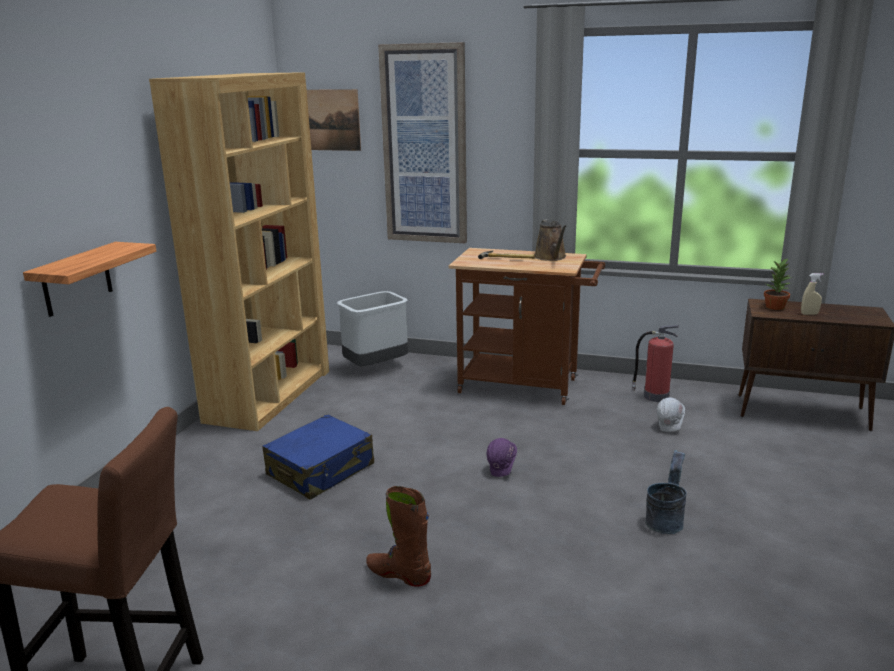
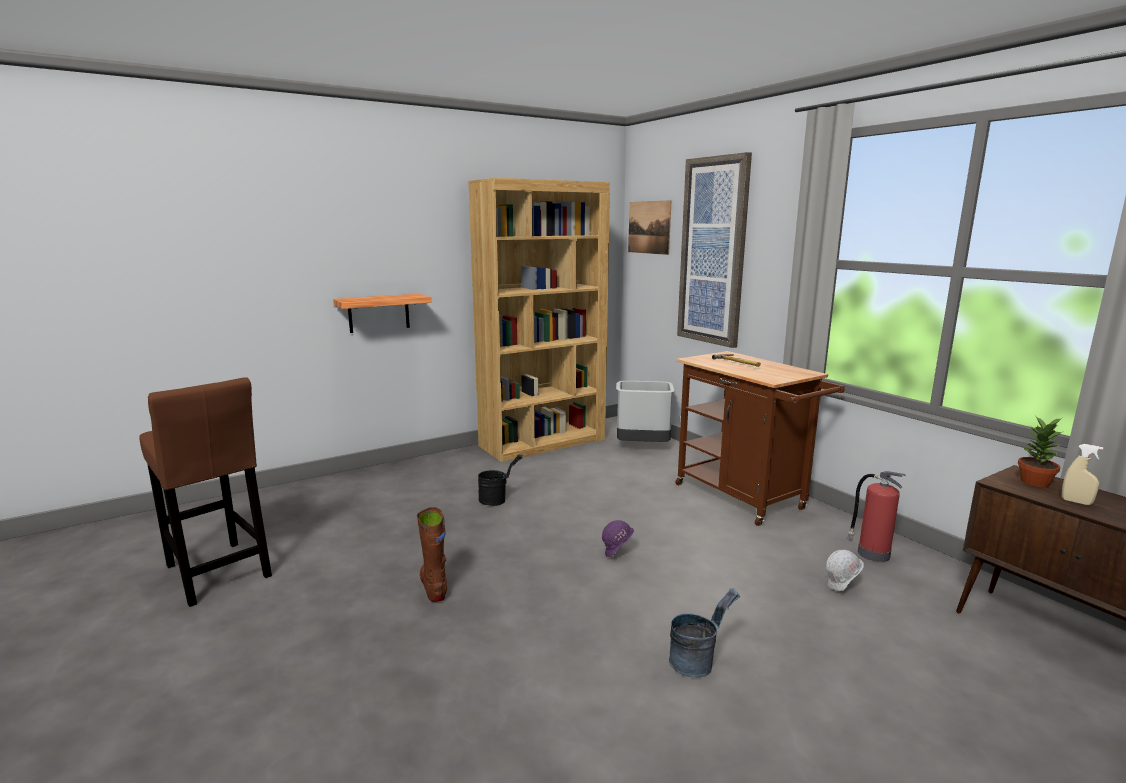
camera: 40 degrees right, 5 degrees down
blue suitcase [262,414,374,500] -> black bucket [478,454,523,506]
brown watering can [535,219,567,261] -> none

